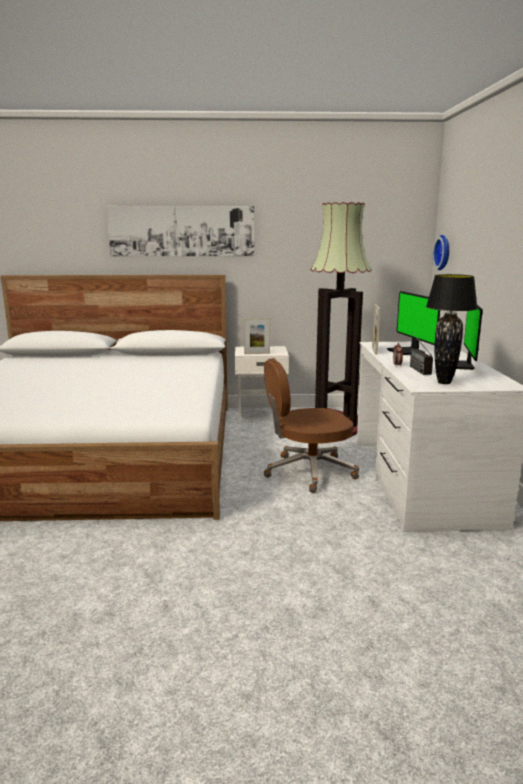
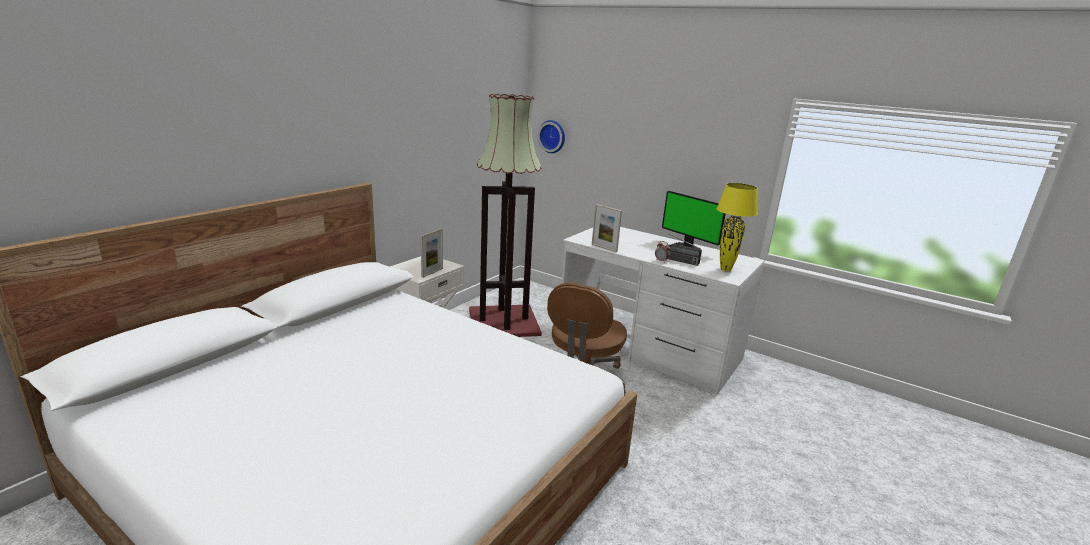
camera: 55 degrees left, 5 degrees up
picture [107,206,254,256] -> none
monitor [387,291,440,355] -> none
black table lamp [426,274,478,384] -> yellow table lamp [716,183,758,271]

